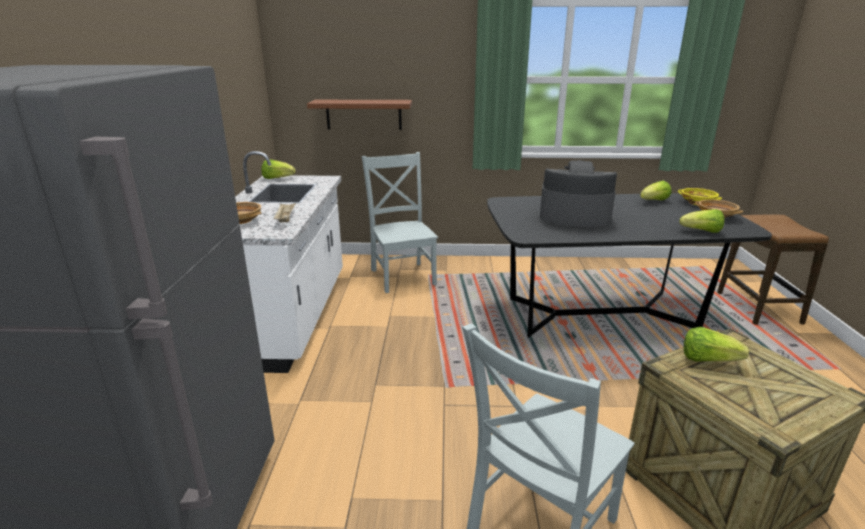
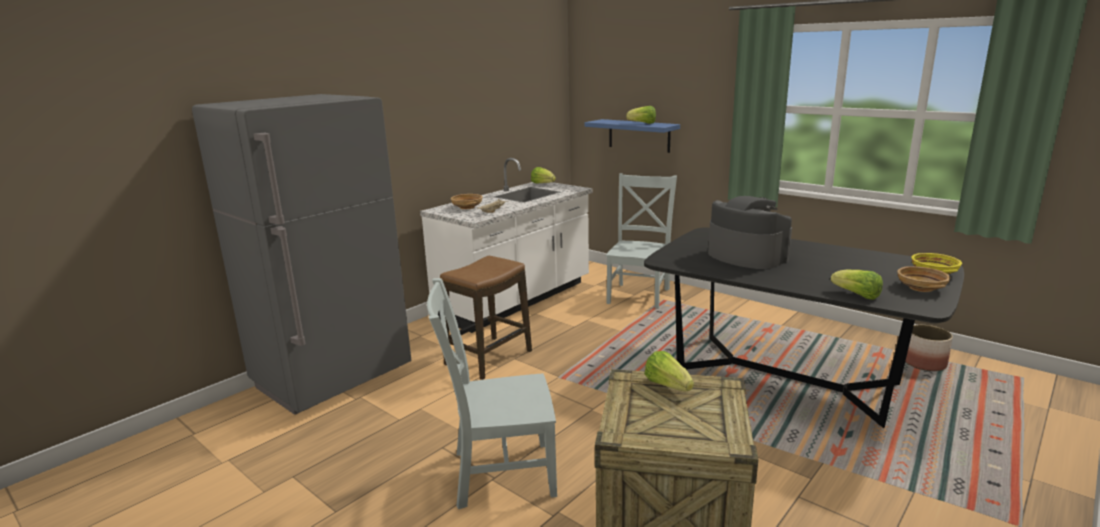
camera: 40 degrees right, 5 degrees down
brown shelf [307,100,412,130] -> blue shelf [585,119,680,153]
lettuce [640,181,671,200] -> lettuce moved to [626,106,656,124]
stool [717,215,829,325] -> stool moved to [440,255,532,380]
none -> planter [905,325,953,371]

